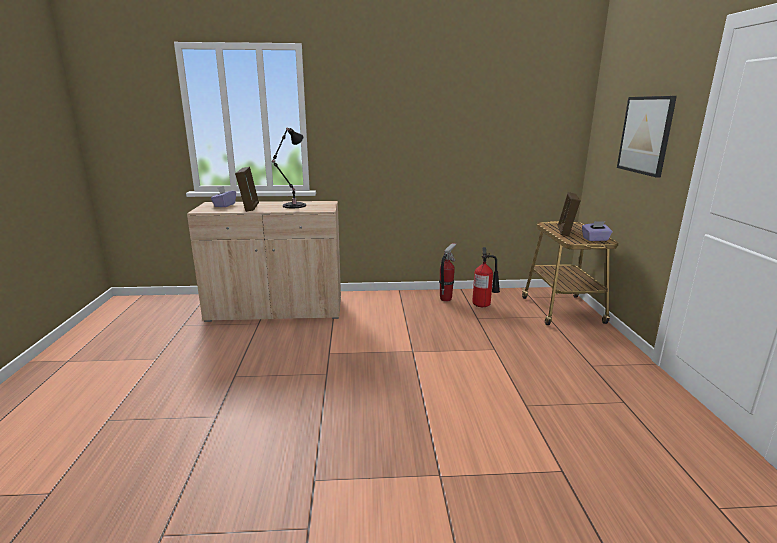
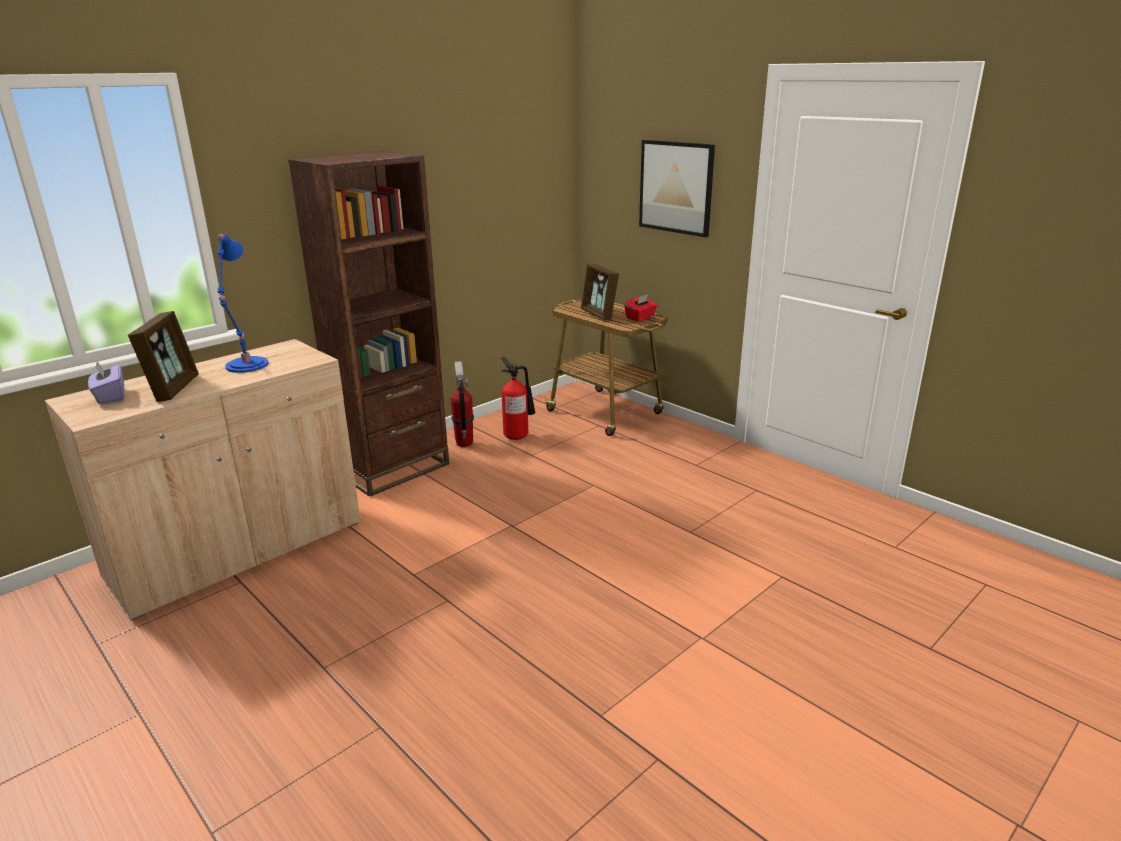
camera: 40 degrees left, 5 degrees up
picture frame [235,167,259,212] -> picture frame turned 45 degrees clockwise [128,311,199,402]
black table lamp [272,128,306,208] -> blue table lamp [218,233,269,373]
purple tissue box [582,221,613,241] -> red tissue box [624,294,657,321]
none -> brown bookcase [288,151,449,497]

